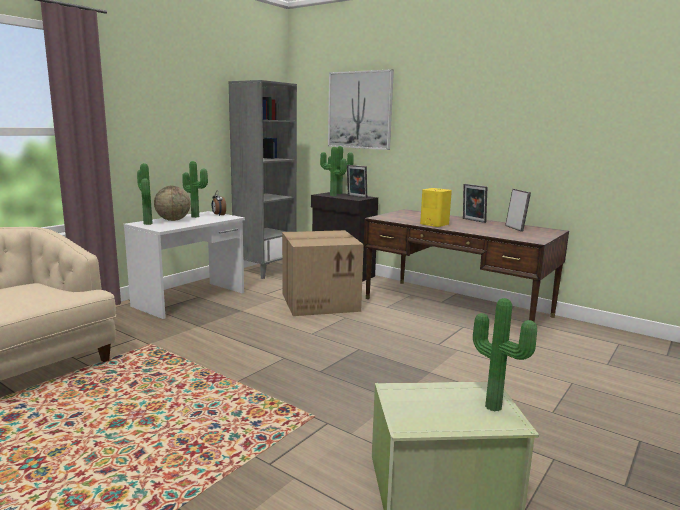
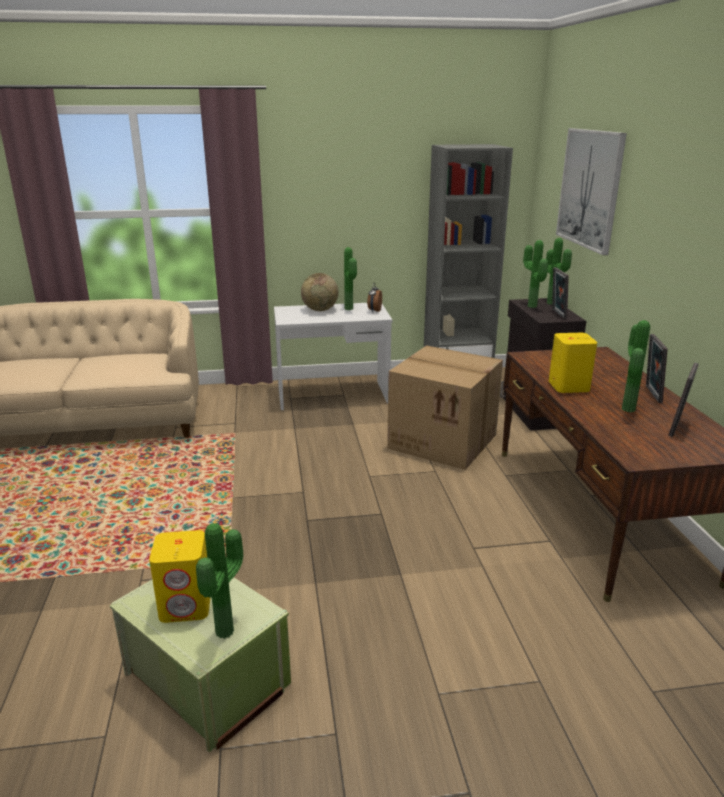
camera: 45 degrees right, 10 degrees up
potted plant [137,163,153,225] -> potted plant moved to [622,320,650,412]
none -> yellow speaker [149,530,210,623]

